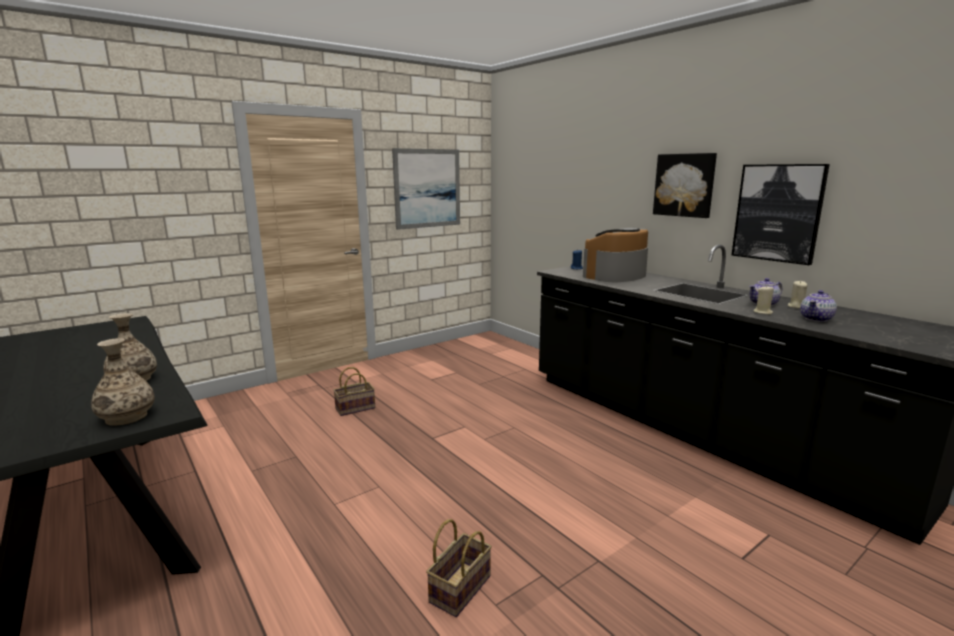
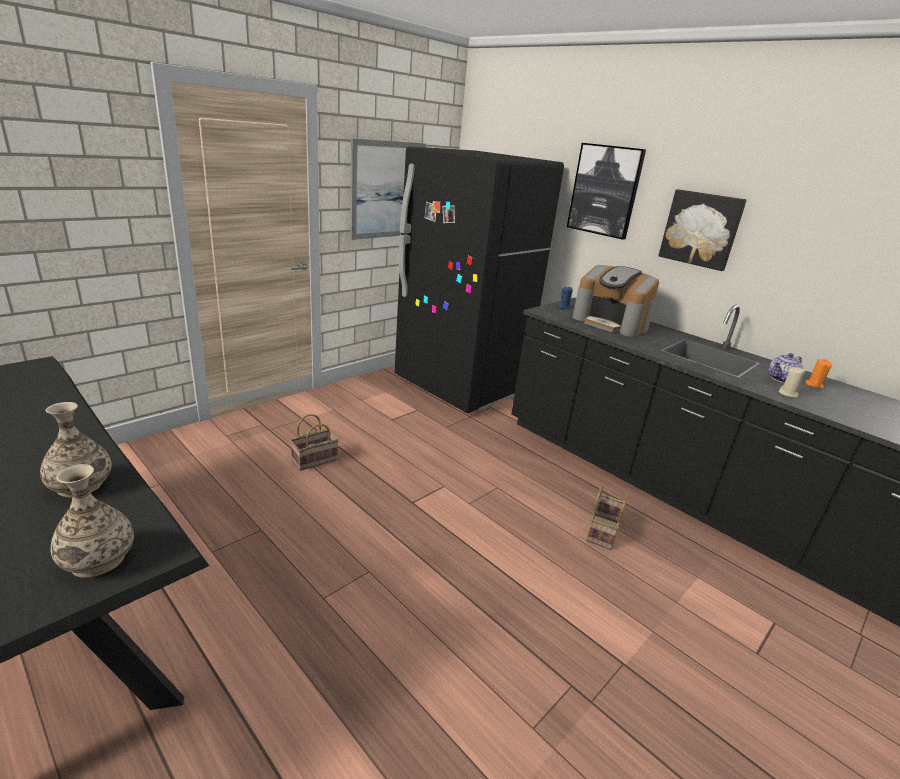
camera: 10 degrees left, 10 degrees up
basket [426,519,492,617] -> basket moved to [586,484,628,550]
coffee machine [583,228,648,282] -> coffee machine turned 90 degrees counterclockwise [573,265,659,337]
picture [731,164,830,265] -> picture moved to [567,143,646,240]
beige candle [788,280,808,308] -> orange candle [805,359,832,389]
teapot [800,290,837,322] -> none
none -> black fridge [395,147,564,413]

